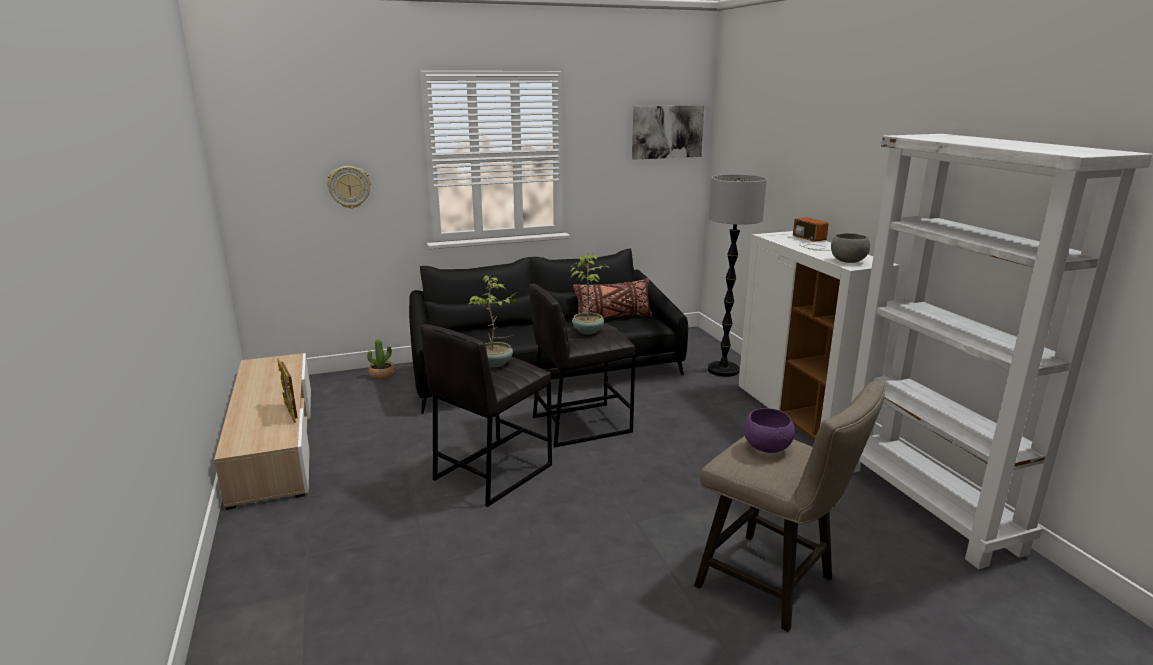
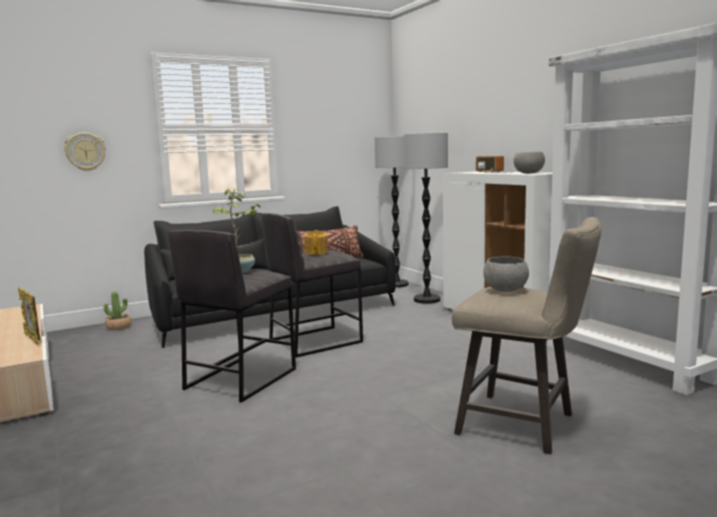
camera: 10 degrees left, 10 degrees down
potted plant [569,253,610,334] -> teapot [304,230,328,255]
picture [632,105,704,160] -> none
purple bowl [744,408,795,453] -> grey bowl [483,256,529,292]
none -> floor lamp [375,136,409,288]

